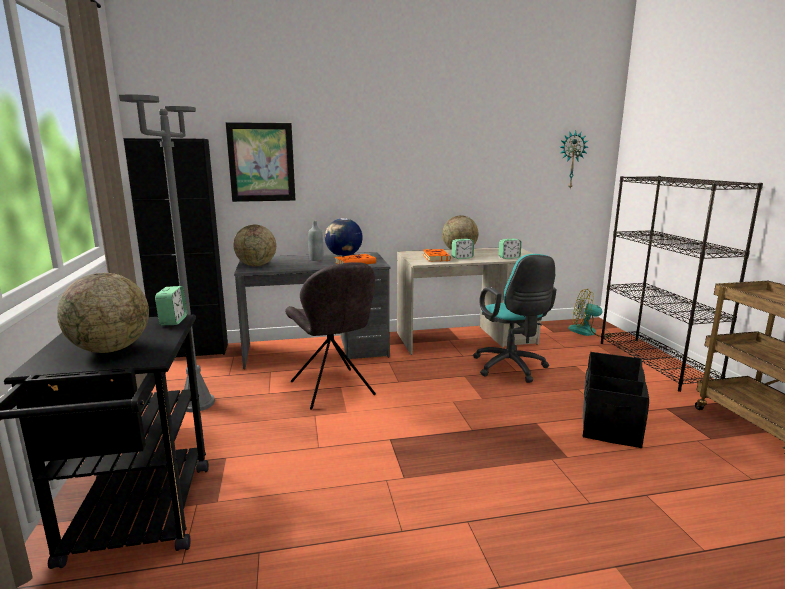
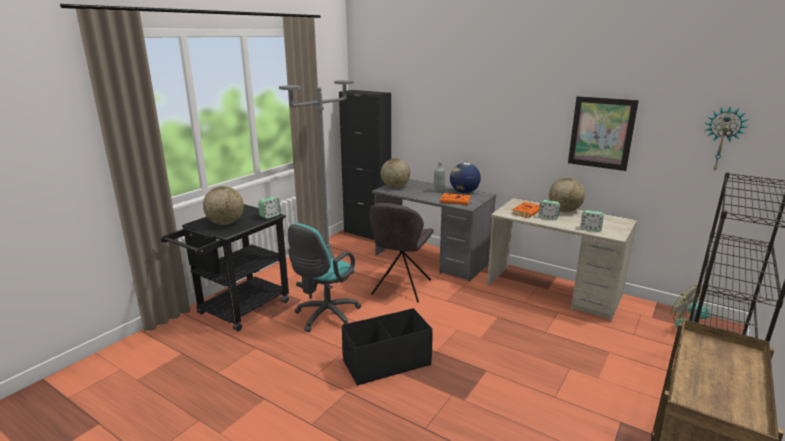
camera: 45 degrees right, 5 degrees up
picture [226,122,295,202] -> picture moved to [568,96,639,171]
turquoise office chair [473,254,557,383] -> turquoise office chair moved to [288,223,361,332]
black storage box [583,352,649,448] -> black storage box moved to [342,308,432,386]

